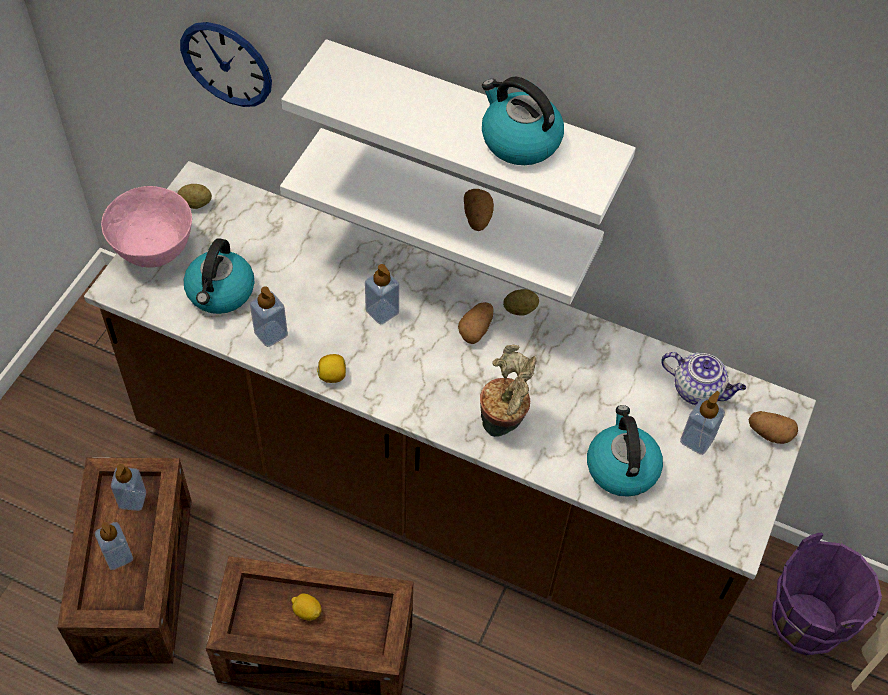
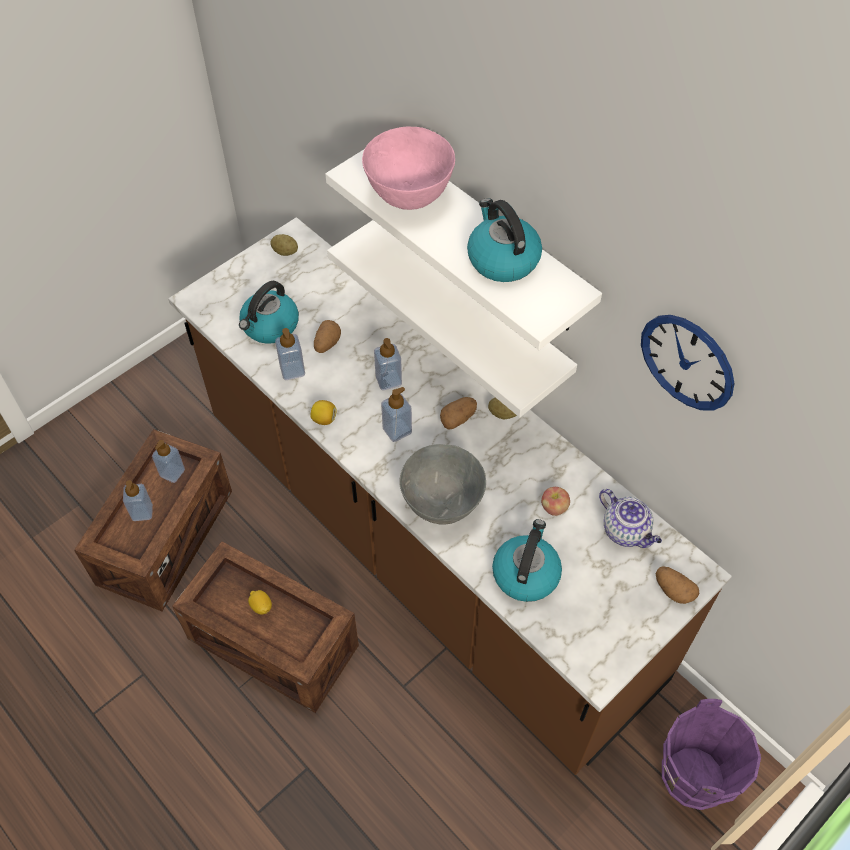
camera: 25 degrees right, 0 degrees up
pink bowl [101,186,192,268] -> pink bowl moved to [362,127,455,210]
wall clock [180,22,272,107] -> wall clock moved to [641,315,735,411]
potato [464,189,494,231] -> potato moved to [314,320,341,353]
potted plant [480,345,537,437] -> grey bowl [399,444,486,524]
soap dispenser [680,391,725,455] -> soap dispenser moved to [381,387,412,442]
none -> apple [541,487,570,516]

